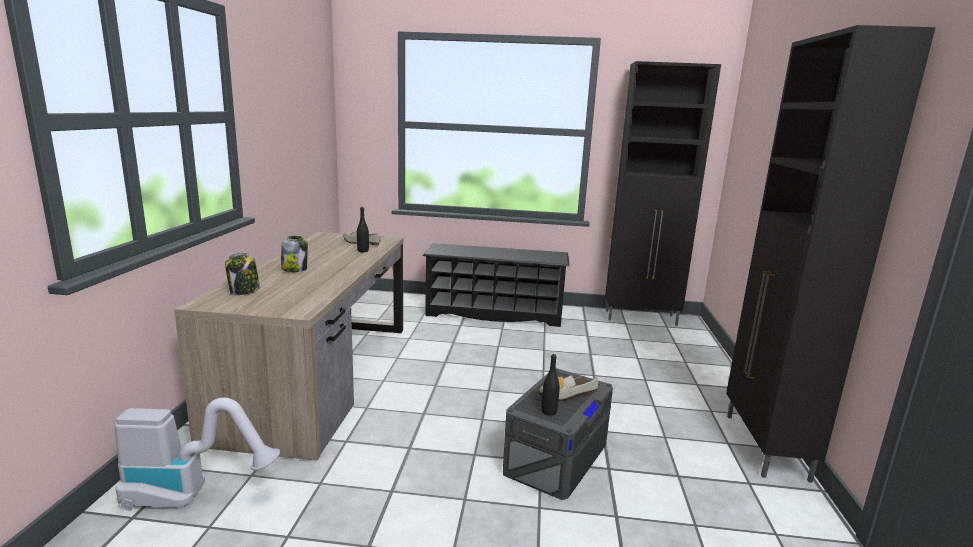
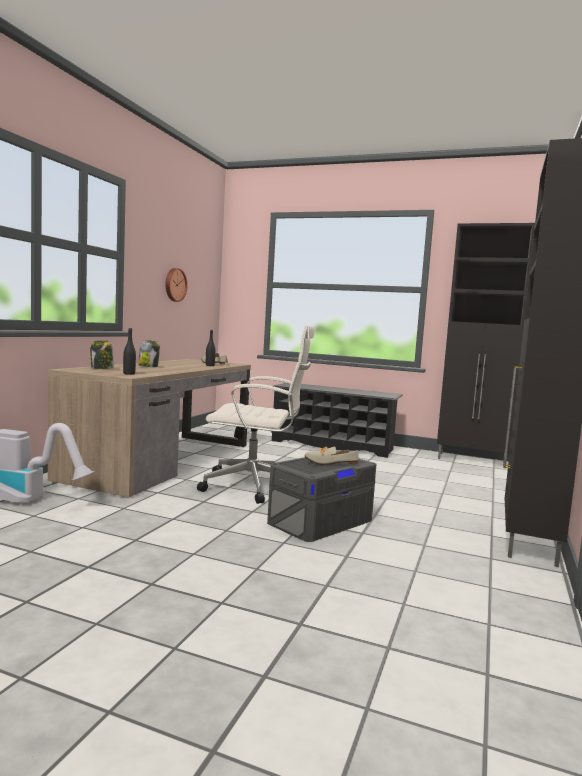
camera: 15 degrees right, 10 degrees down
black bottle [541,354,560,416] -> black bottle moved to [123,328,136,375]
none -> wall clock [165,268,188,302]
none -> white office chair [197,325,315,504]

